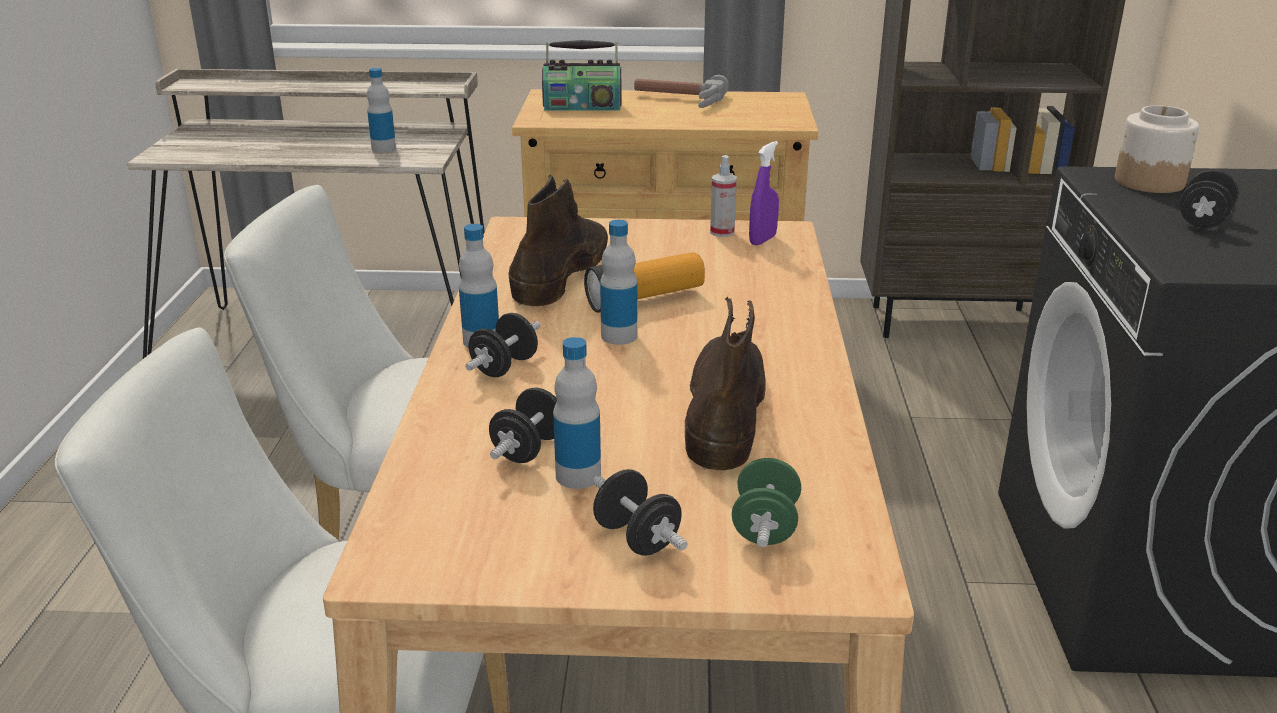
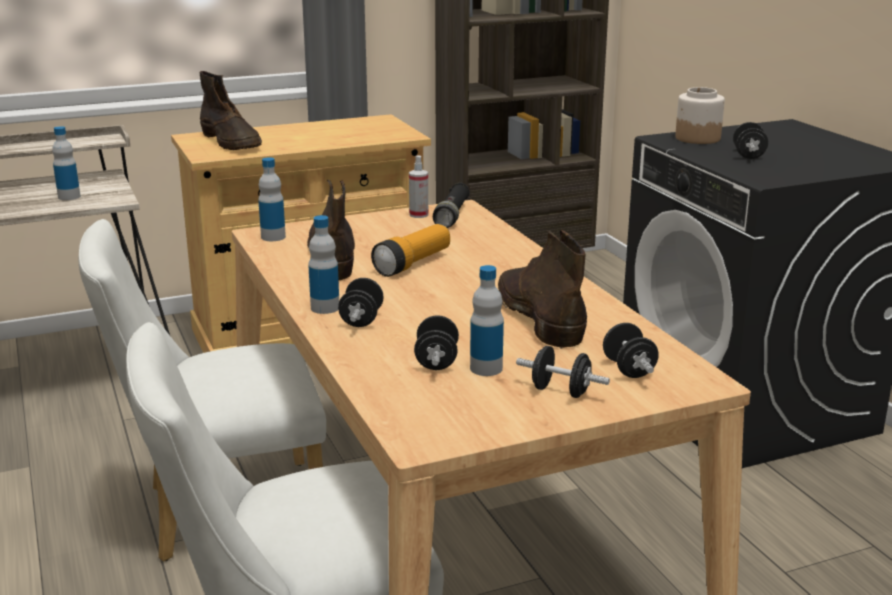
camera: 25 degrees left, 5 degrees down
radio [542,40,622,111] -> brown boot [200,71,262,150]
bottle [600,220,638,345] -> bottle moved to [258,157,286,241]
hammer [634,75,729,108] -> none
green dumbbell [732,458,801,547] -> black dumbbell [603,323,659,378]
purple spray bottle [749,141,779,245] -> black flashlight [433,183,470,228]

